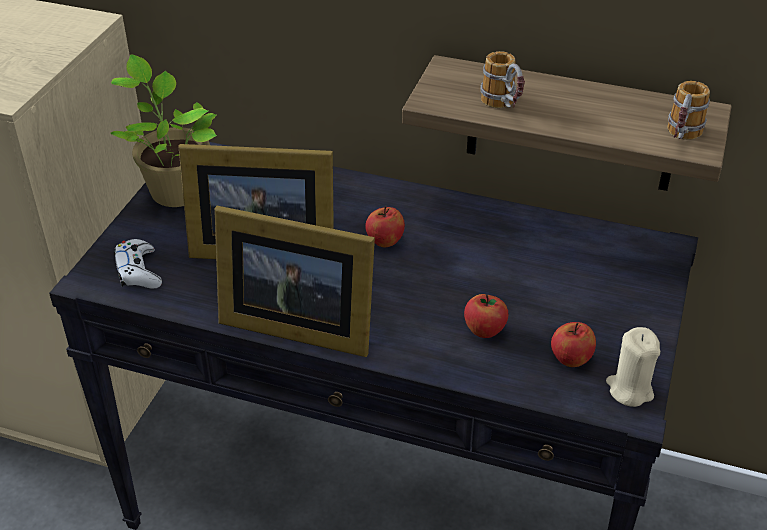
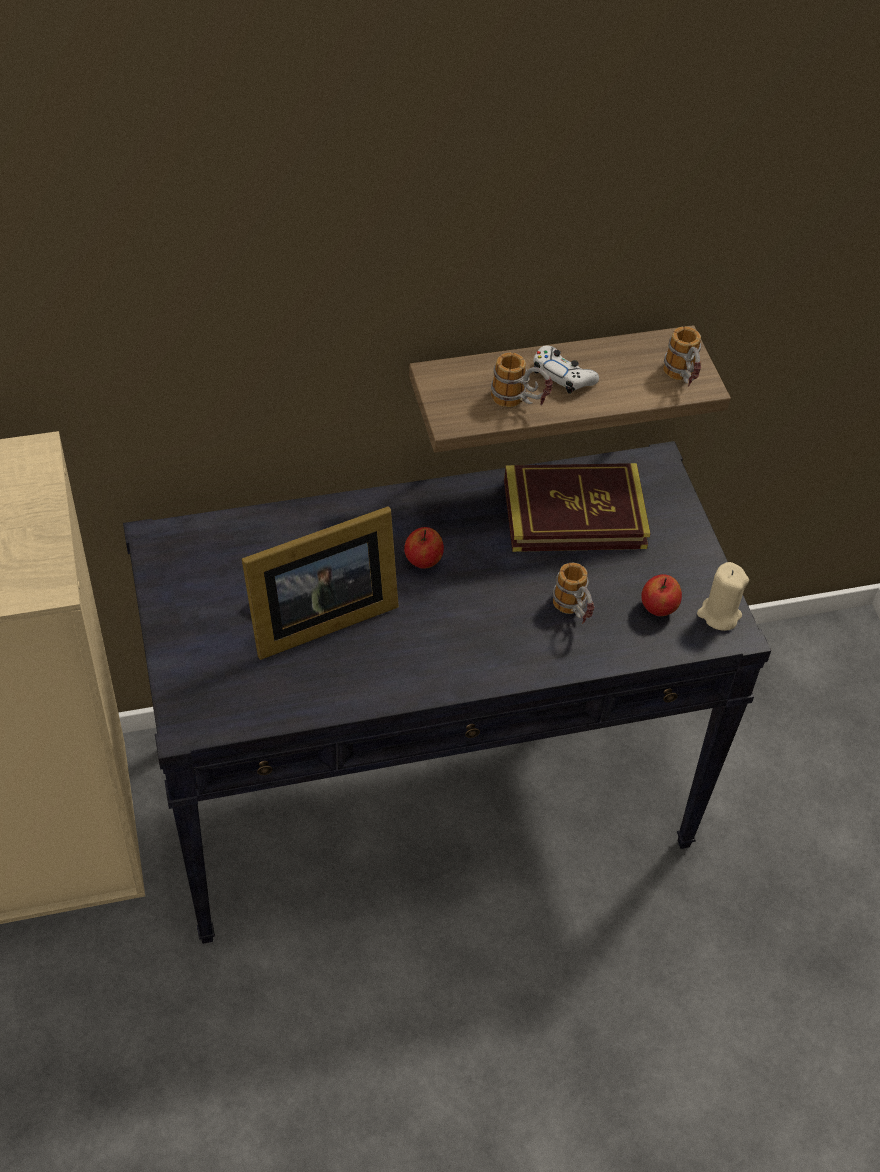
camera: 35 degrees left, 10 degrees up
potted plant [110,54,217,207] -> none
white game controller [114,239,162,288] -> white game controller moved to [533,345,599,394]
picture frame [215,206,375,357] -> none
apple [464,294,508,338] -> mug [553,563,594,624]
none -> book [504,463,650,552]

